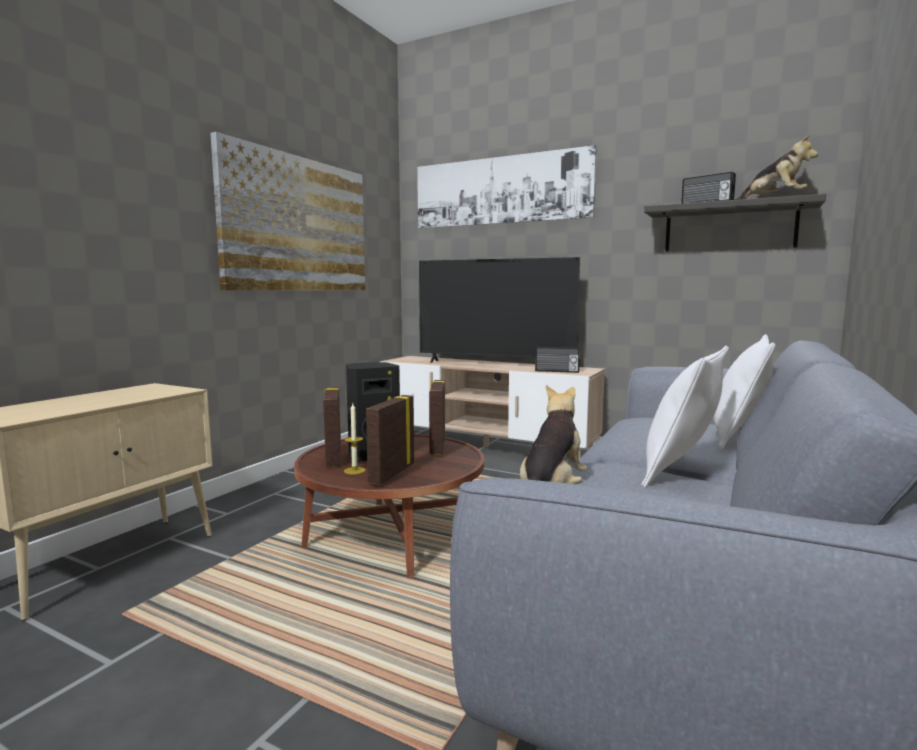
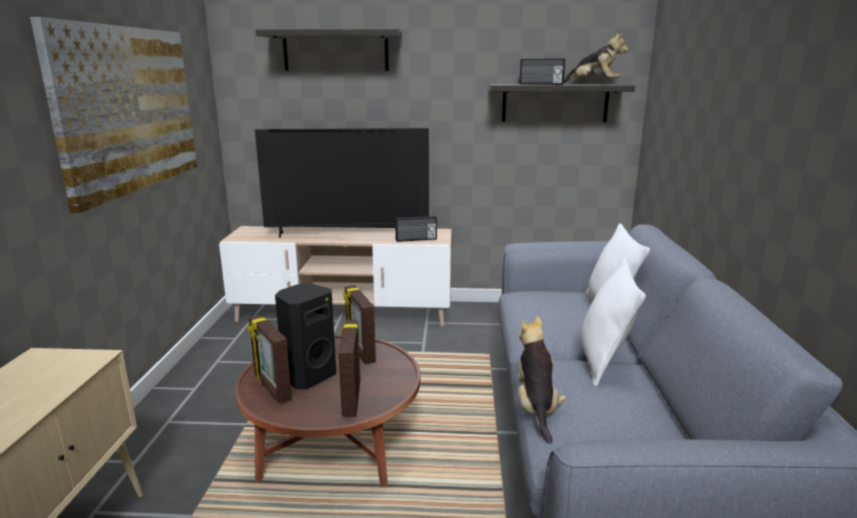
camera: 25 degrees left, 10 degrees up
candle [344,404,366,474] -> none
picture [417,145,597,229] -> shelf [256,29,402,71]

